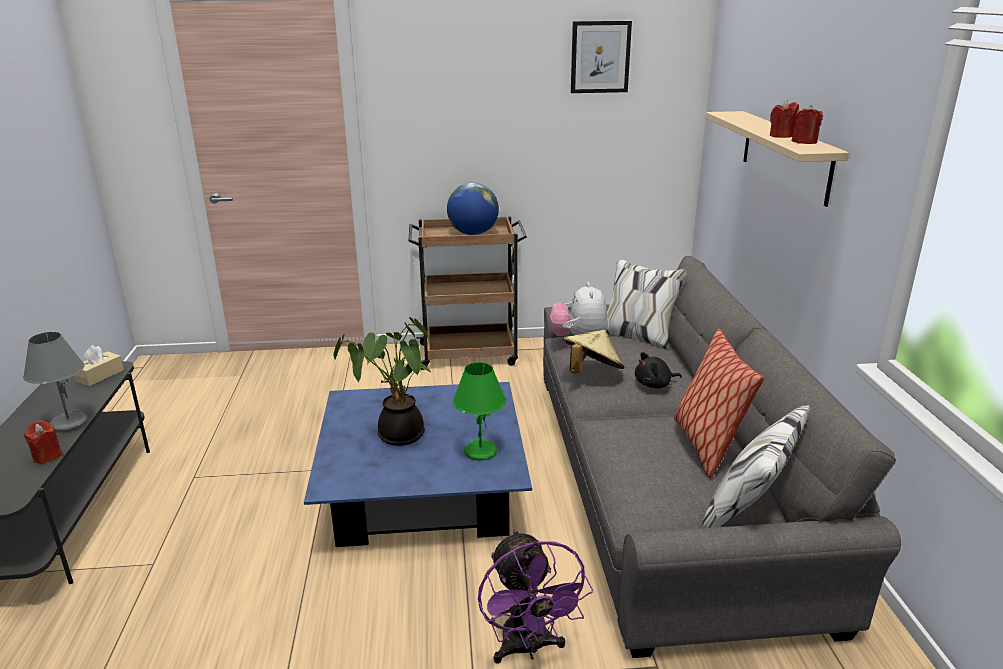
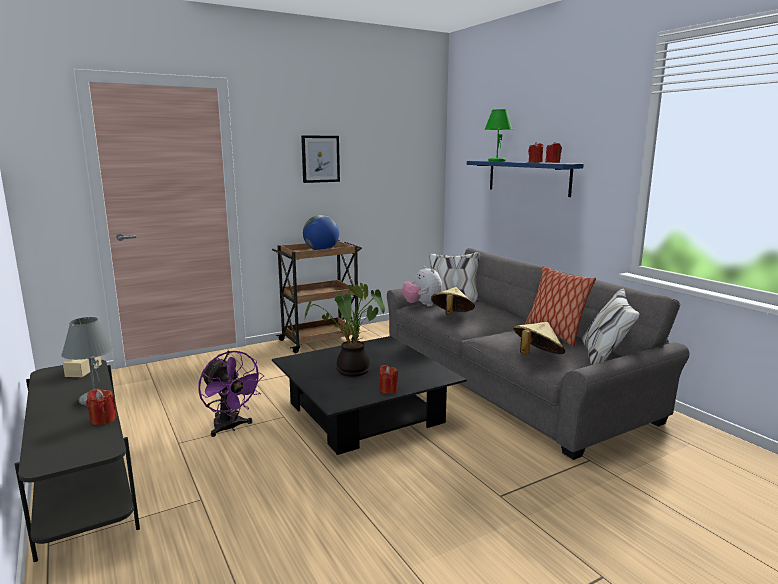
camera: 25 degrees left, 10 degrees down
blue coffee table [304,382,532,547] -> black coffee table [272,336,467,455]
green table lamp [453,362,506,461] -> green table lamp moved to [485,109,512,161]
purple fan [478,530,593,664] -> purple fan moved to [198,351,264,437]
picture [571,21,632,93] -> picture moved to [301,135,340,183]
black plush toy [635,352,682,389] -> none
beige shelf [706,111,849,207] -> blue shelf [467,161,584,197]
none -> red candle [379,365,398,394]
none -> beige hat [513,322,565,355]

